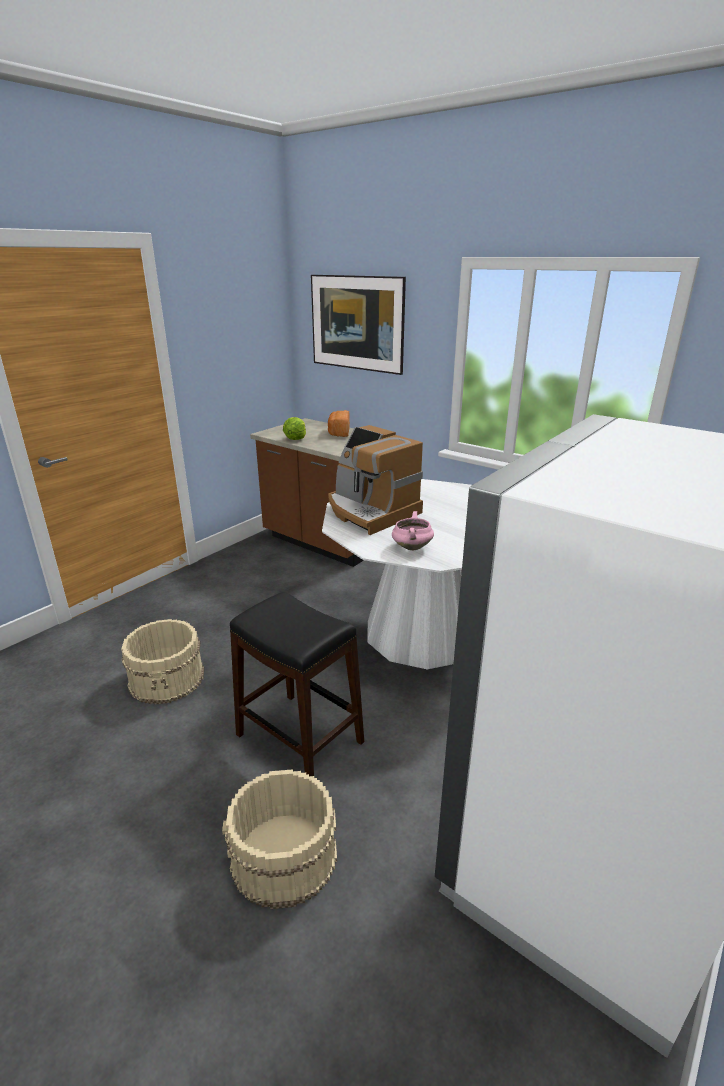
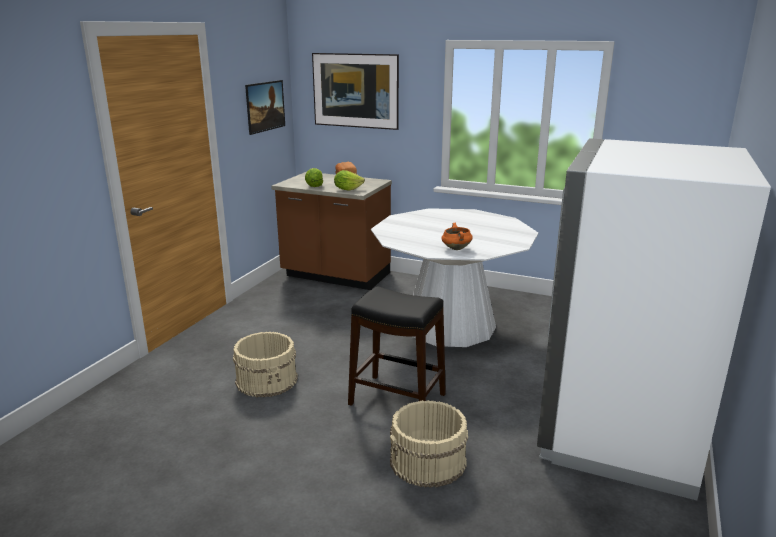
camera: 15 degrees left, 5 degrees down
coffee machine [328,425,423,535] -> none
pink cooking pot [392,511,434,550] -> orange cooking pot [442,223,473,250]
none -> picture [245,80,285,135]
none -> lettuce [334,170,365,191]

